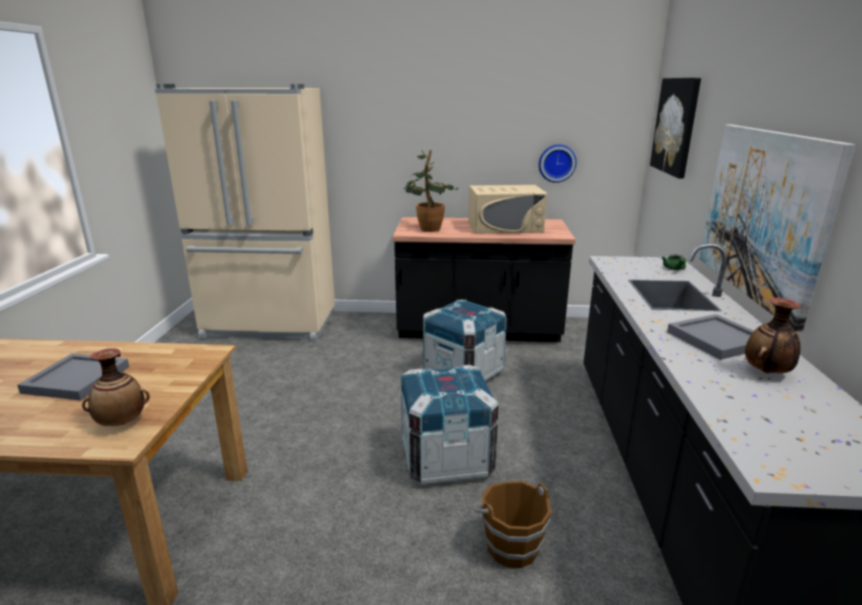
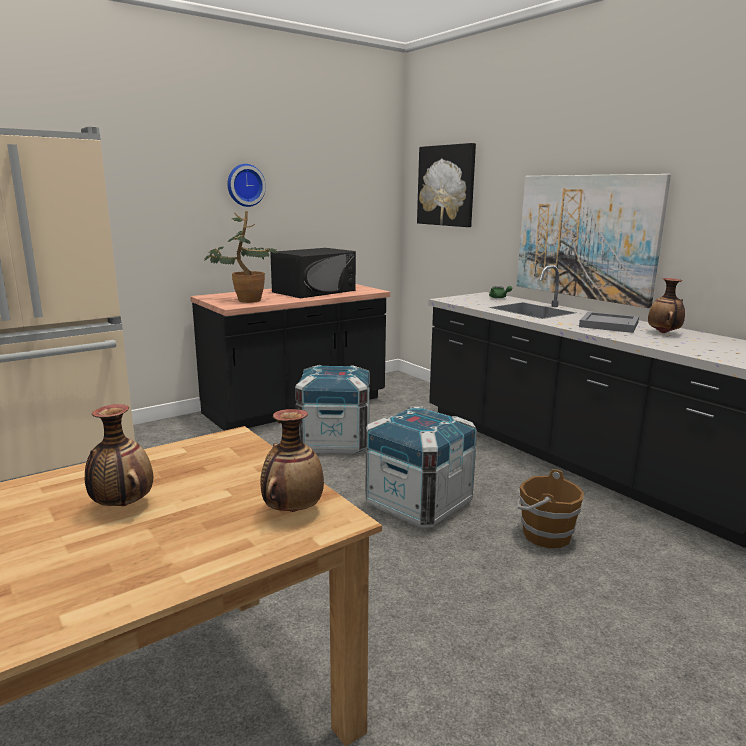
camera: 40 degrees left, 5 degrees down
grey tray [17,353,129,401] -> vase [85,404,153,506]
beige microwave [468,185,547,234] -> black microwave [270,248,356,298]
wall clock [539,144,577,183] -> wall clock moved to [227,164,266,207]

